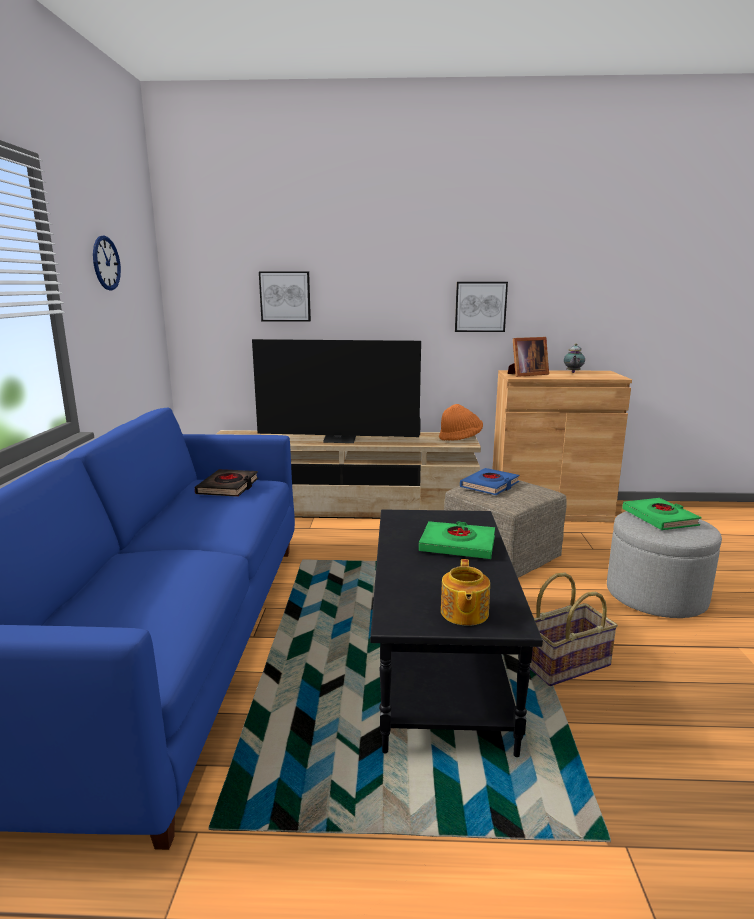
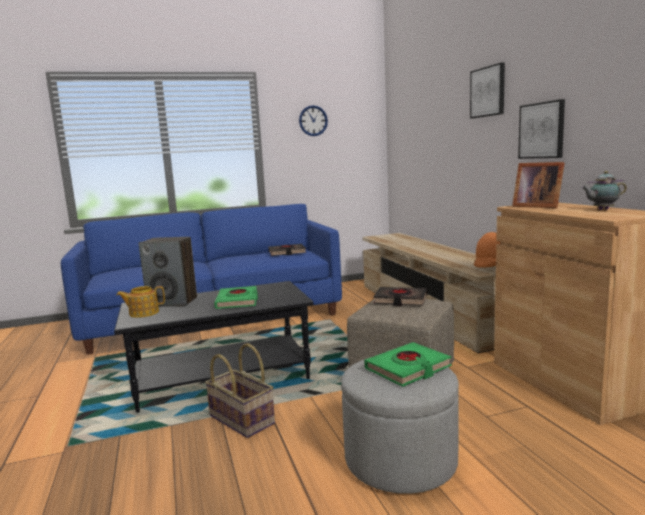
camera: 70 degrees right, 5 degrees down
television [252,339,421,443] -> none
picture [259,271,311,322] -> picture moved to [470,62,505,119]
blue book [460,468,519,495] -> black book [373,287,427,306]
none -> speaker [139,237,197,307]

